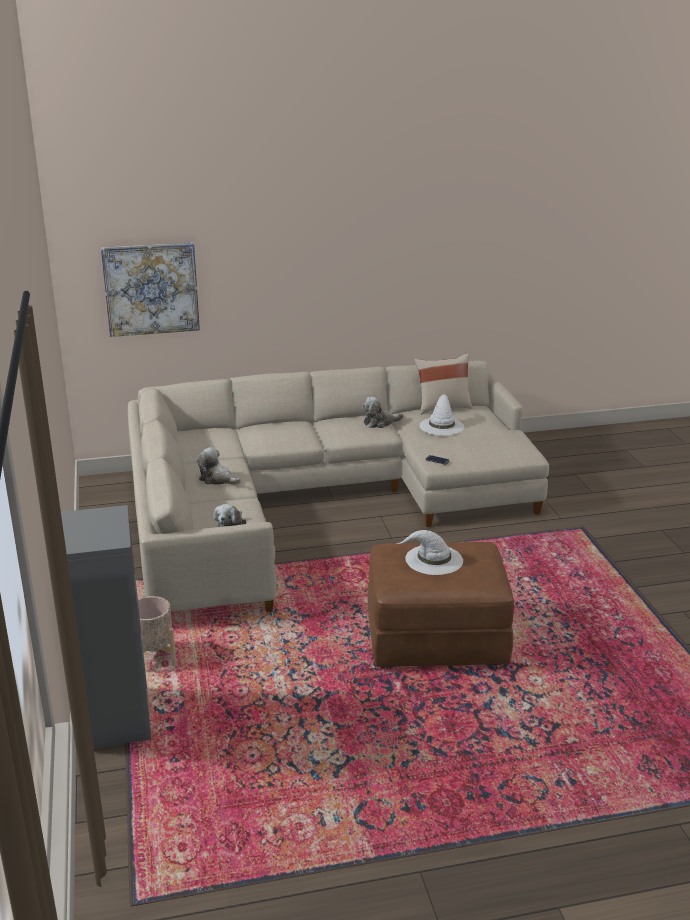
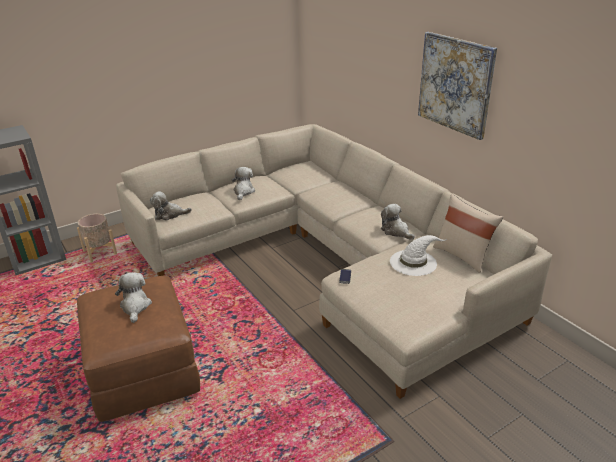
camera: 70 degrees right, 5 degrees up
picture [101,243,200,337] -> picture moved to [418,32,497,140]
white hat [396,530,463,575] -> plush toy [115,272,152,323]

